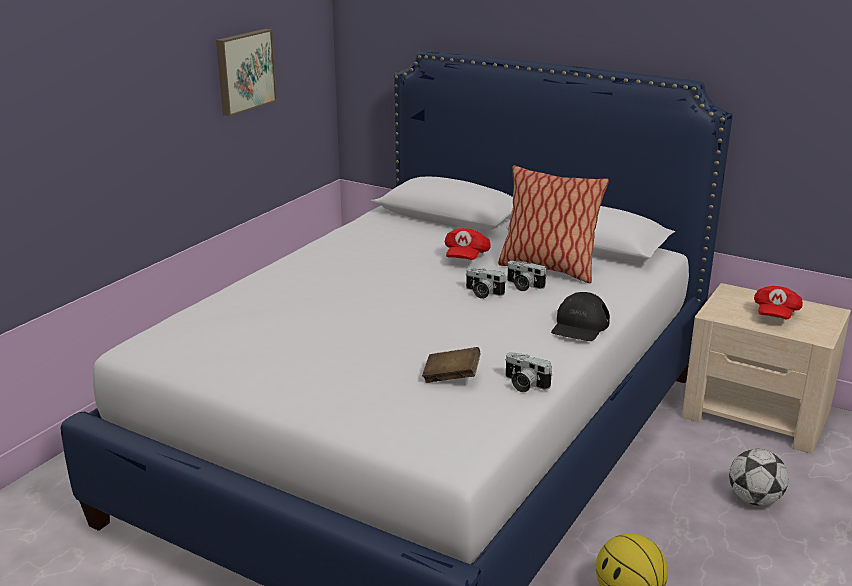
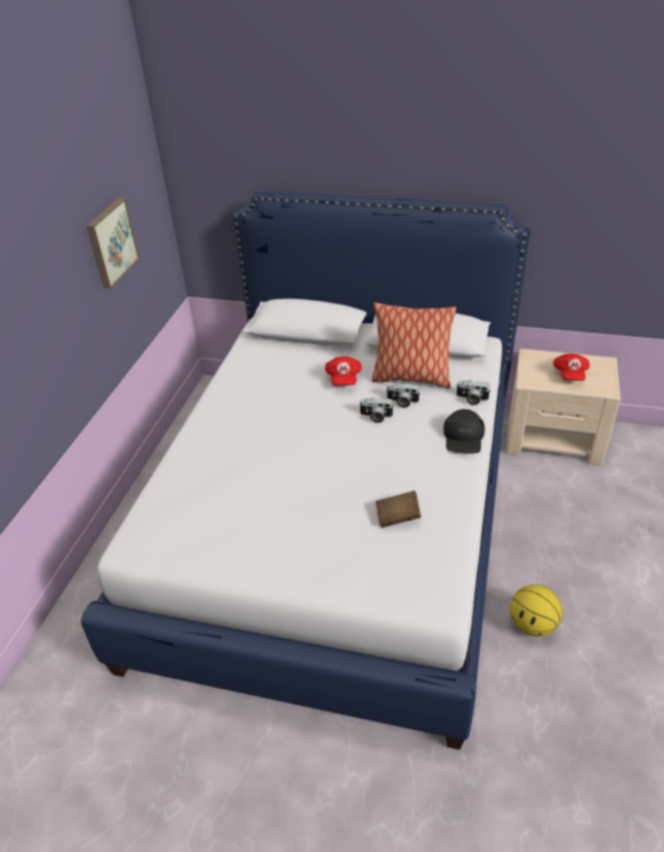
camera: 15 degrees left, 15 degrees up
camera [505,352,553,392] -> camera moved to [456,380,490,405]
football [729,449,788,506] -> none

